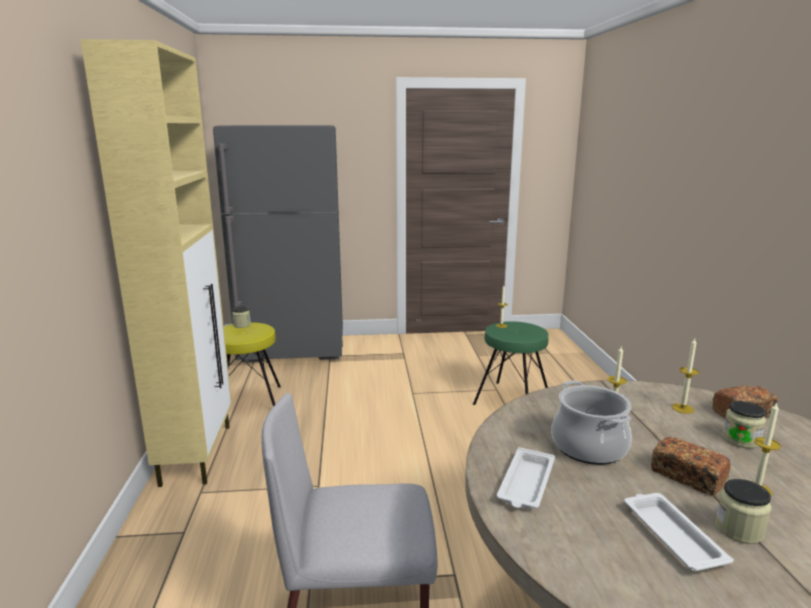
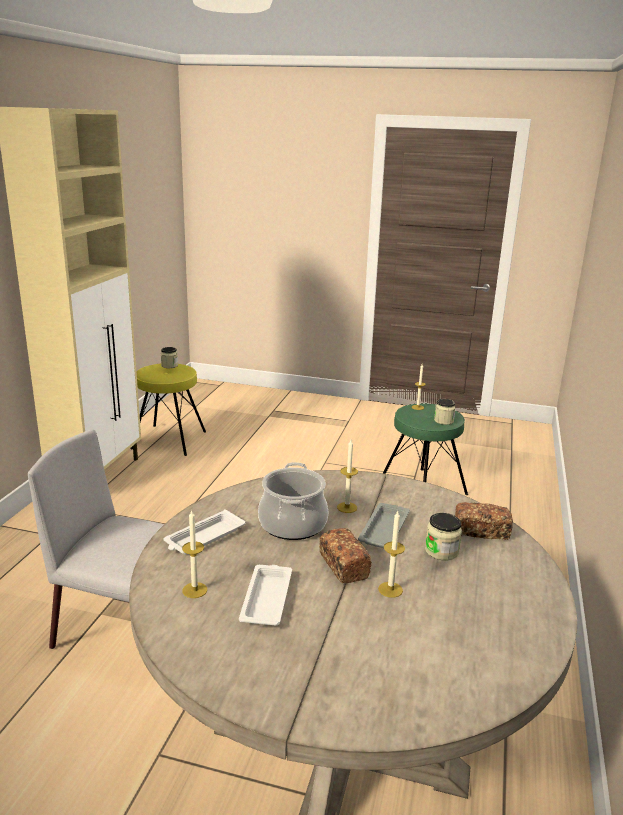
camera: 20 degrees right, 5 degrees up
grey fridge [213,125,343,363] -> none
candle [672,338,699,414] -> candle moved to [182,509,207,598]
jar [715,479,771,544] -> jar moved to [434,399,456,425]
none -> grey tray [358,503,410,548]

